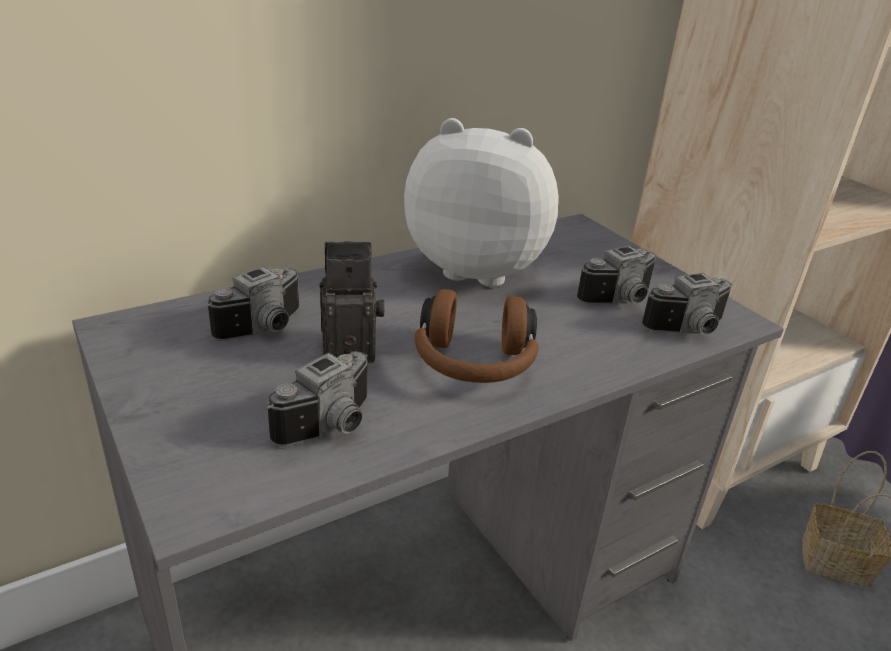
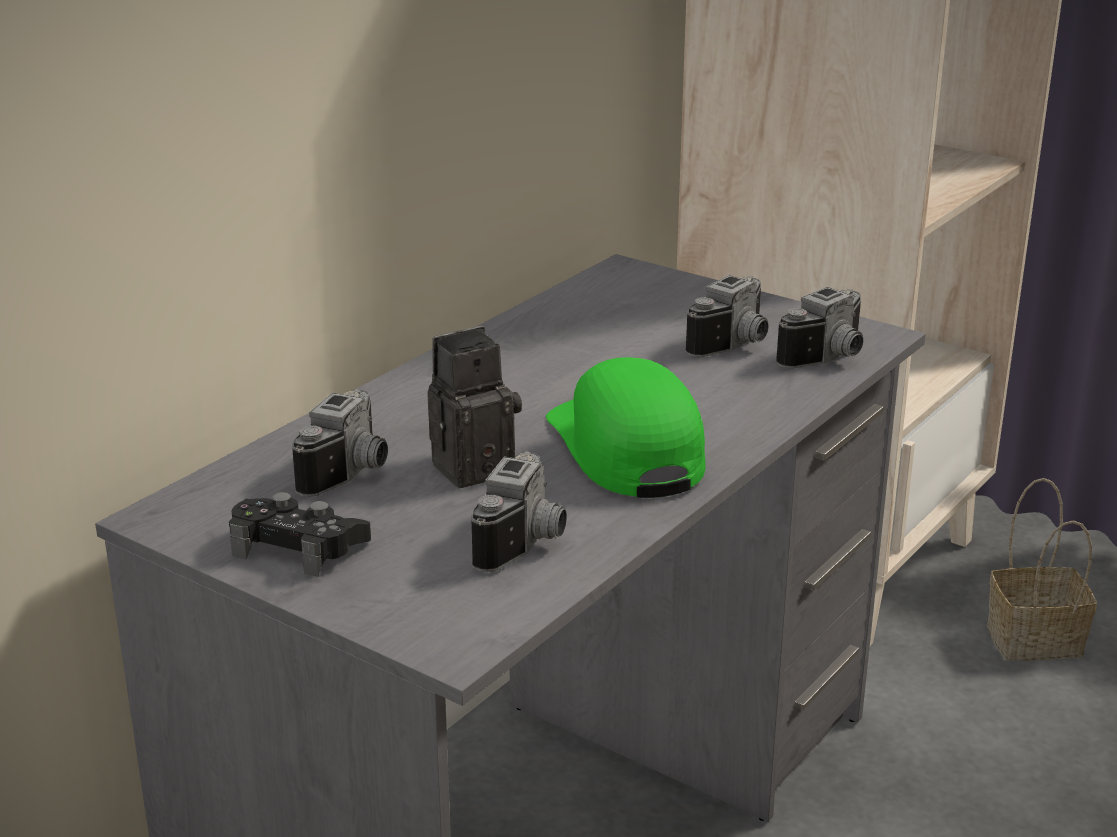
camera: 20 degrees left, 5 degrees down
plush toy [404,118,559,287] -> none
brown headphones [415,289,539,383] -> green cap [546,357,705,498]
none -> black game controller [229,492,371,577]

